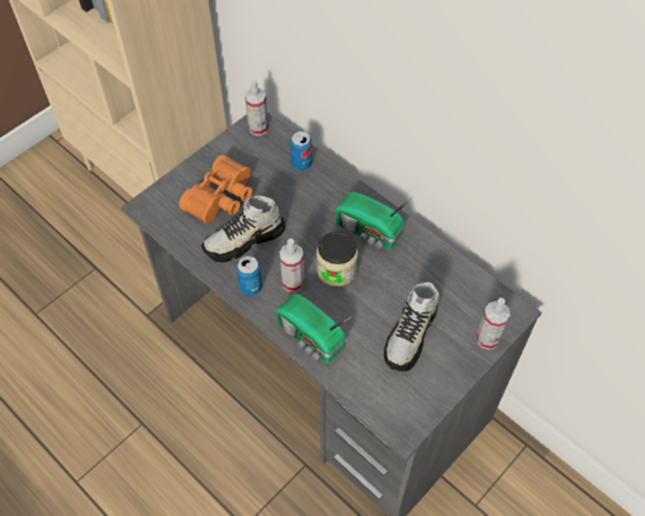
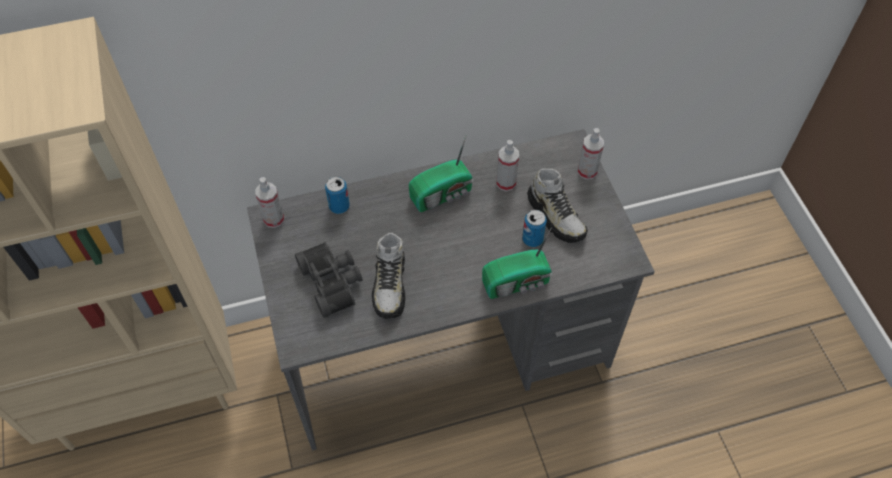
camera: 60 degrees left, 0 degrees up
orange binoculars [179,154,253,224] -> black binoculars [295,242,363,318]
can [236,256,262,296] -> can moved to [522,210,547,247]
spray bottle [279,239,304,292] -> spray bottle moved to [496,140,519,192]
jar [316,231,358,287] -> none

